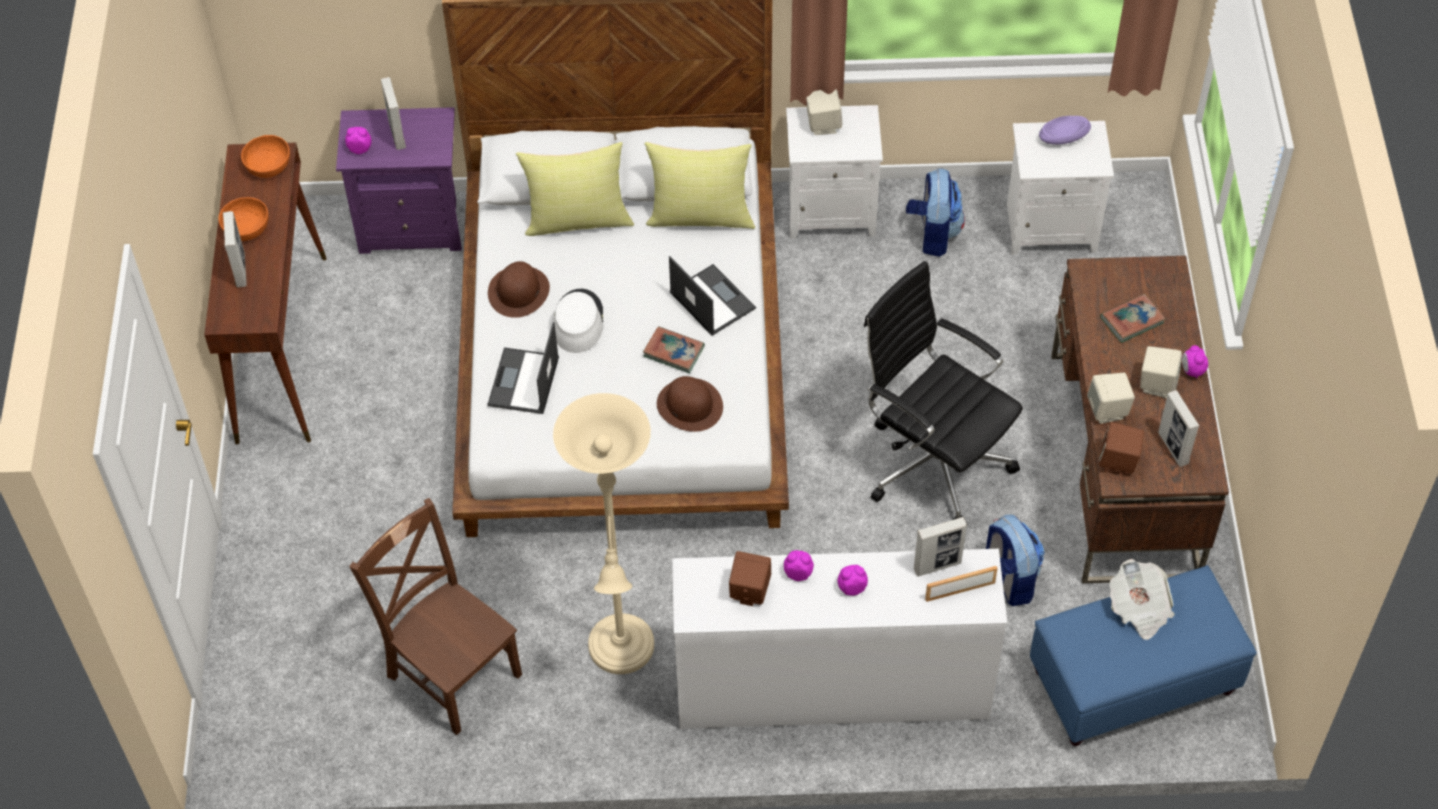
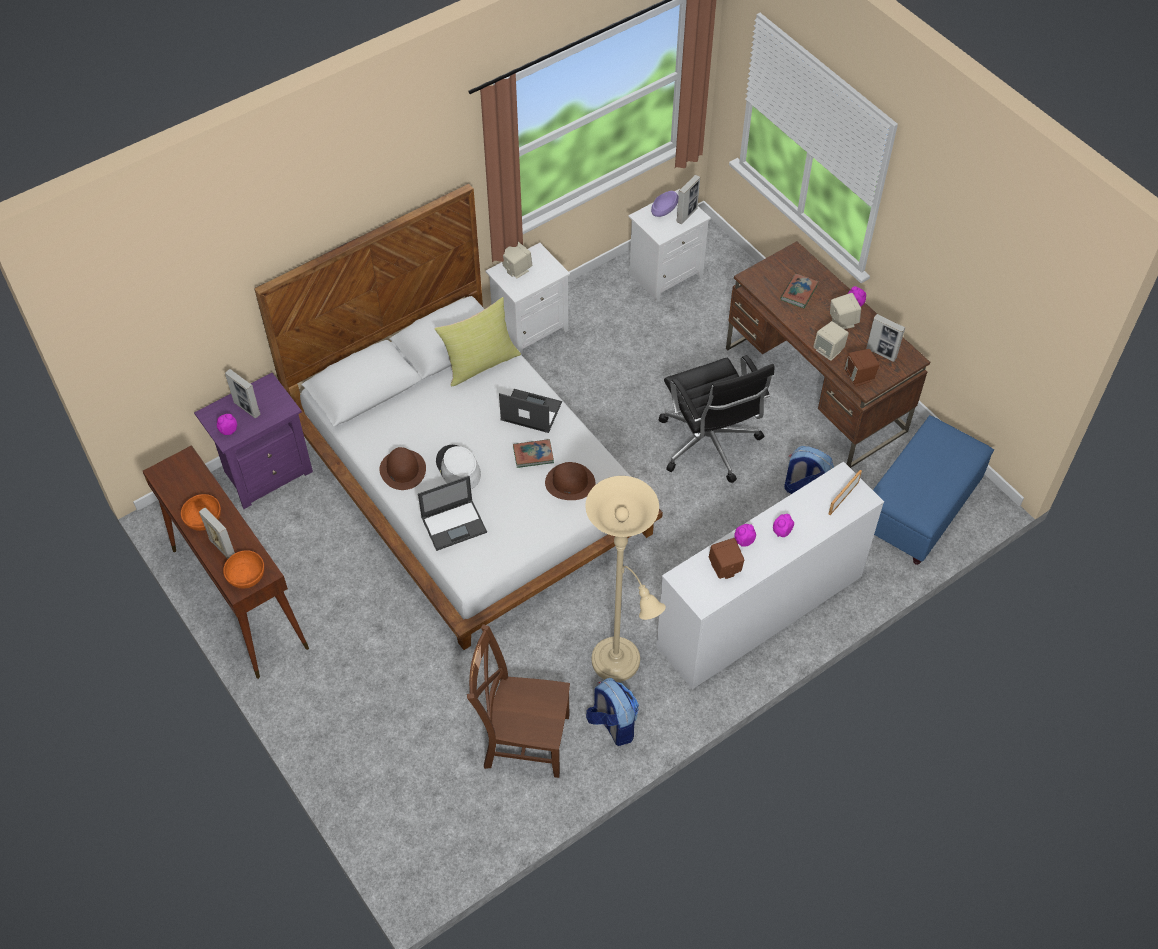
camera: 35 degrees left, 0 degrees up
orange bowl [241,135,290,178] -> orange bowl moved to [223,550,264,588]
laptop [487,322,559,414] -> laptop turned 90 degrees counterclockwise [418,476,487,551]
yellow pillow [516,142,634,236] -> none
black office chair [864,261,1023,523] -> black office chair turned 120 degrees counterclockwise [659,355,775,483]
backpack [906,168,965,257] -> backpack moved to [586,678,639,746]
picture frame [914,517,967,576] -> picture frame moved to [676,175,700,224]
newspaper [1109,559,1175,640] -> none

